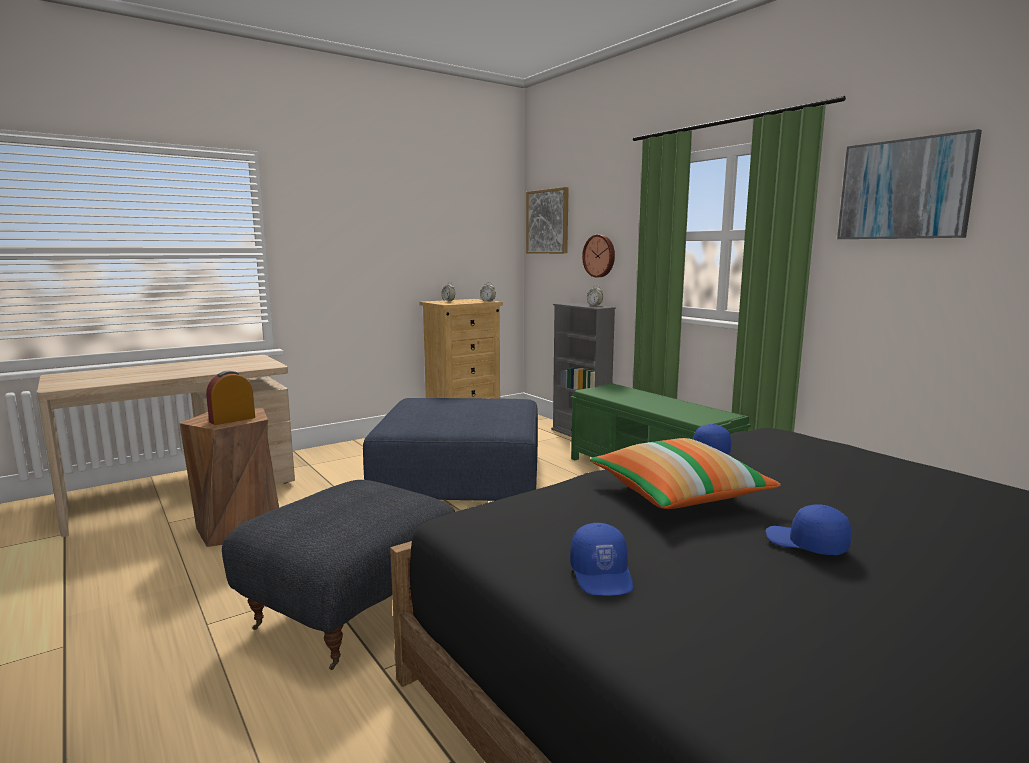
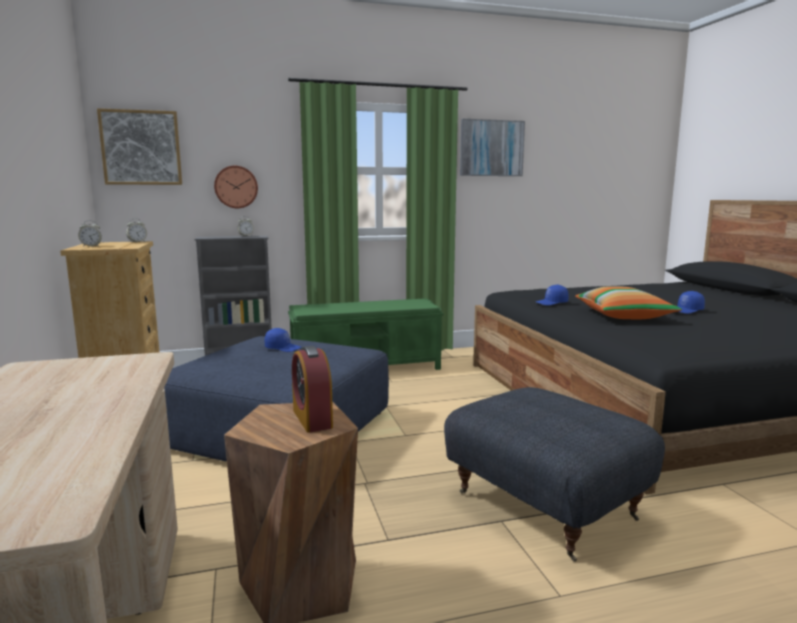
camera: 70 degrees left, 0 degrees up
blue cap [570,523,633,596] -> blue cap moved to [265,328,301,352]

